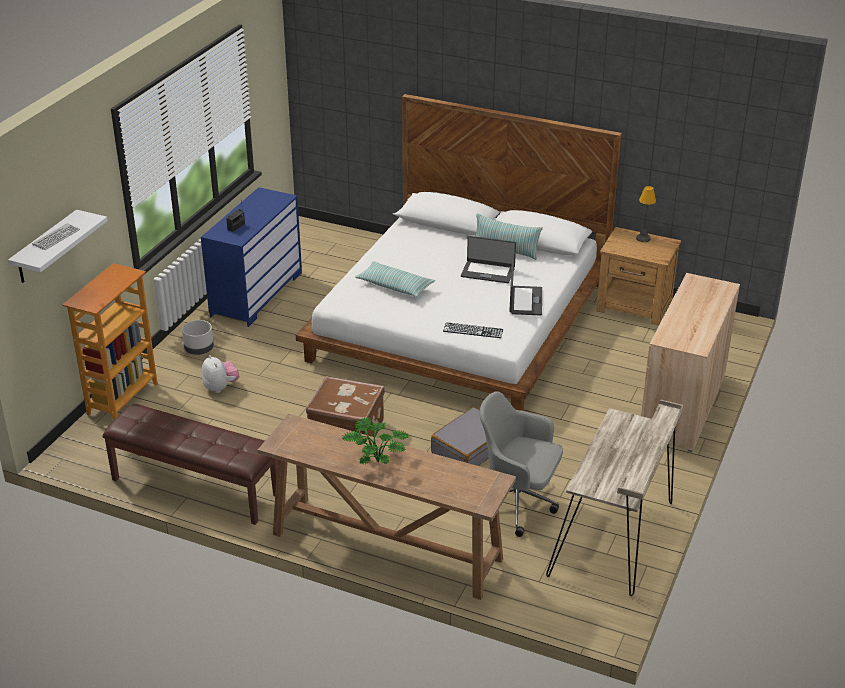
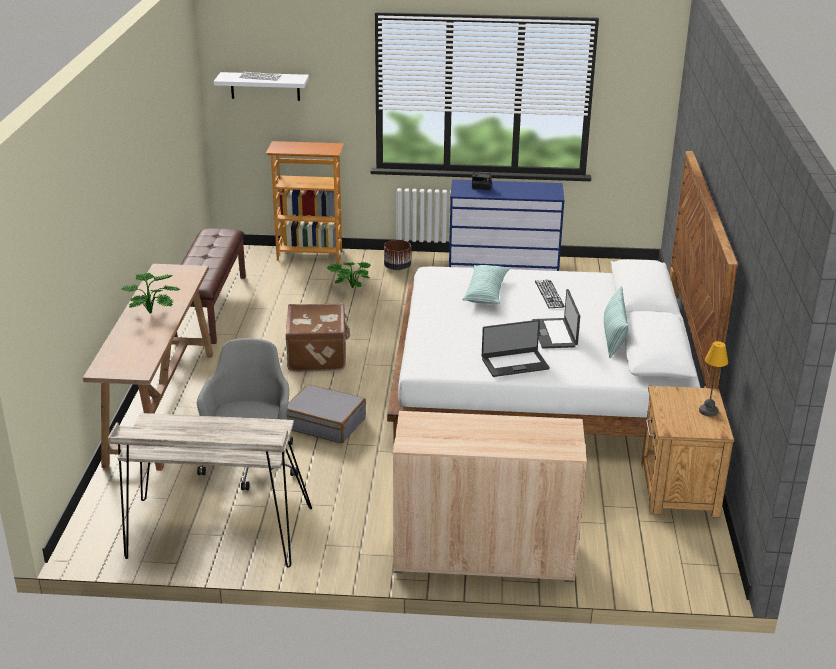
camera: 70 degrees right, 5 degrees down
grey planter [182,320,214,355] -> brown planter [384,240,411,270]
plush toy [202,355,240,393] -> potted plant [327,262,371,288]
keyboard [443,322,503,338] -> keyboard moved to [535,280,565,308]

